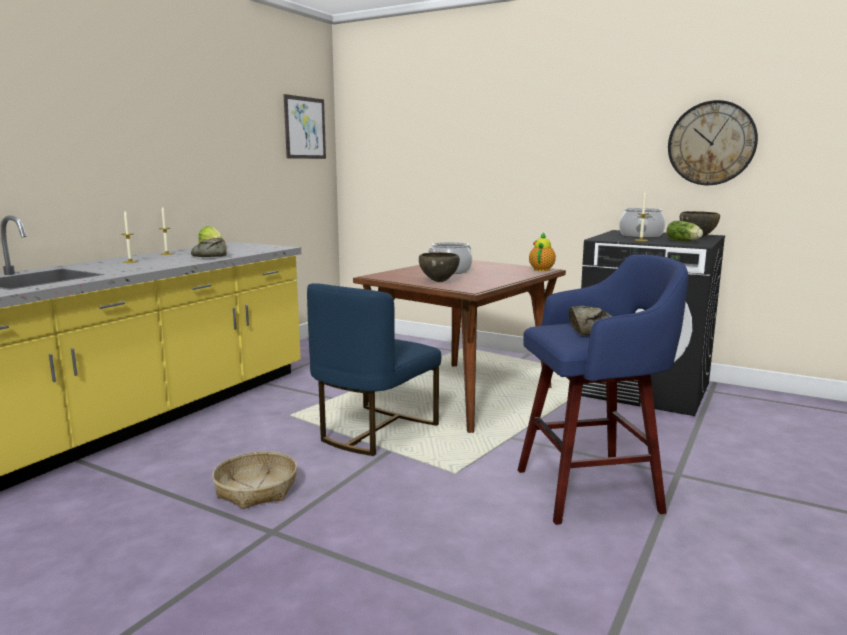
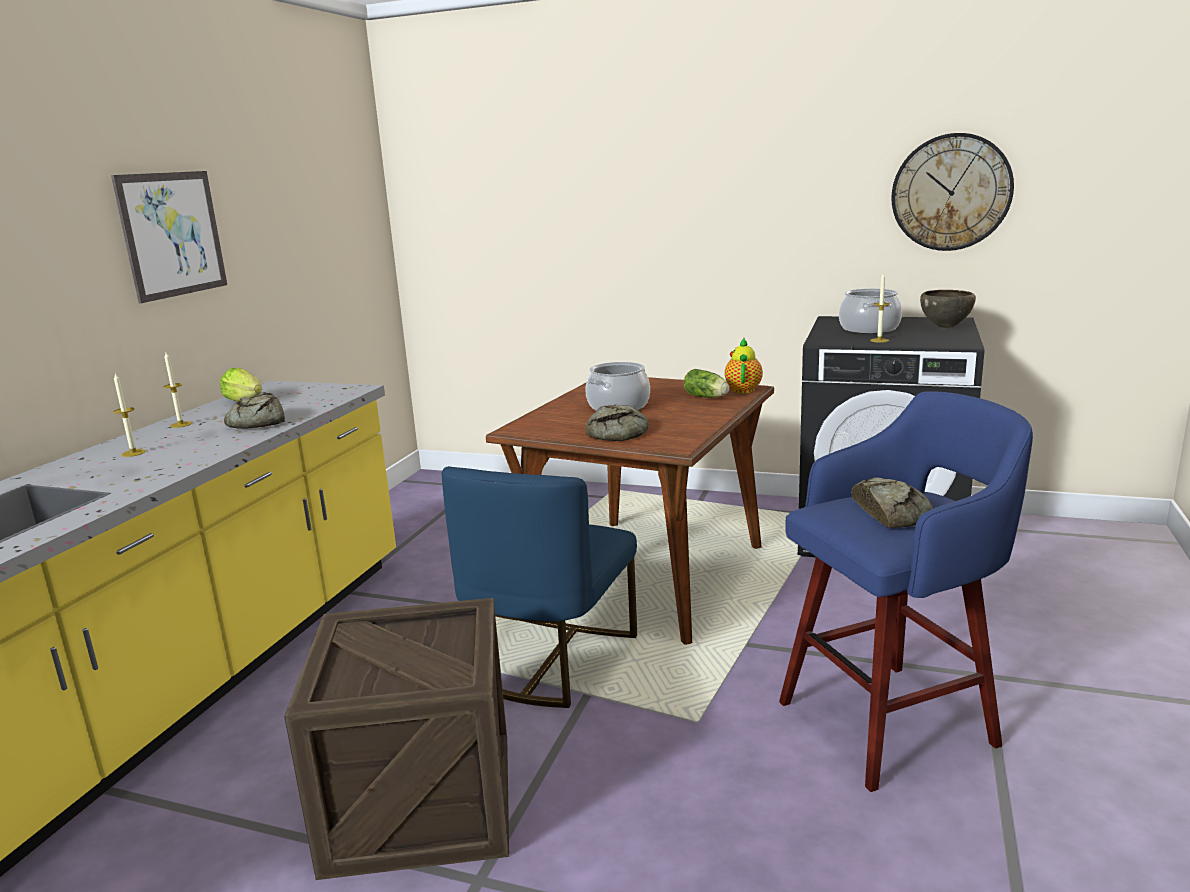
camera: 10 degrees left, 5 degrees up
basket [212,451,297,509] -> crate [284,598,509,880]
picture [283,94,326,159] -> picture moved to [111,171,227,303]
brown bowl [419,252,460,282] -> bread [586,404,649,441]
lettuce [666,221,703,241] -> lettuce moved to [684,369,729,398]

